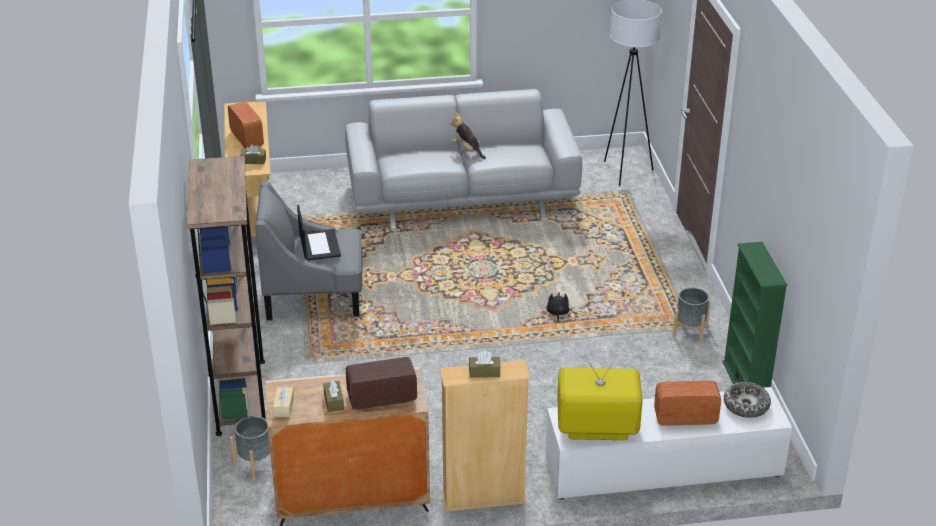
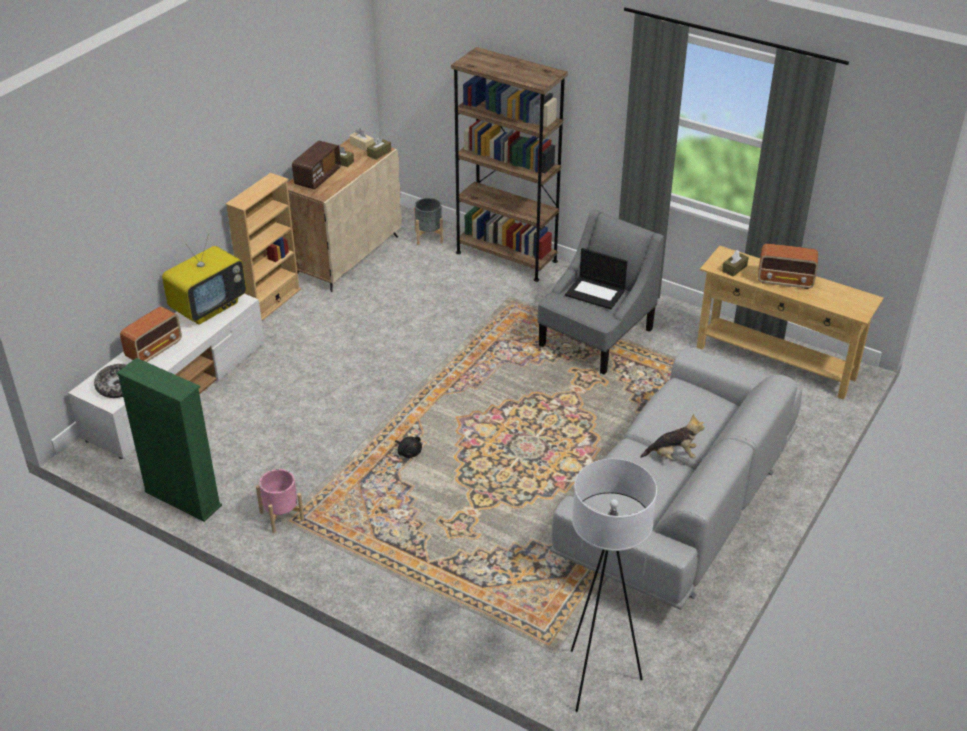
camera: 130 degrees right, 5 degrees up
brown tissue box [469,351,500,378] -> brown tissue box moved to [367,136,391,160]
grey planter [673,287,711,342] -> pink planter [256,469,304,533]

